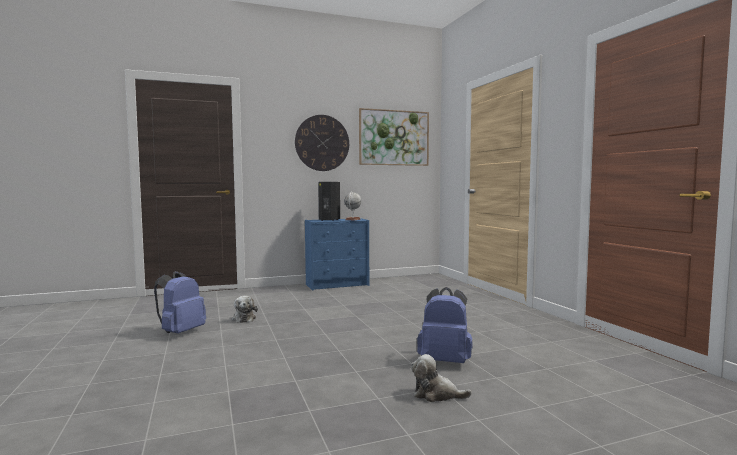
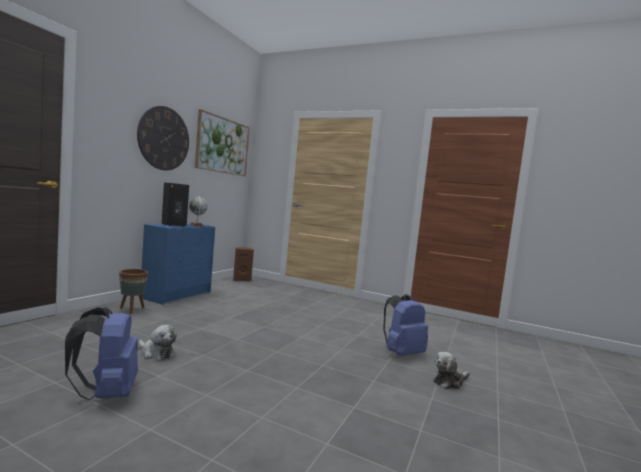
camera: 45 degrees left, 0 degrees up
none -> brown planter [119,269,148,314]
none -> brown speaker [233,247,254,282]

